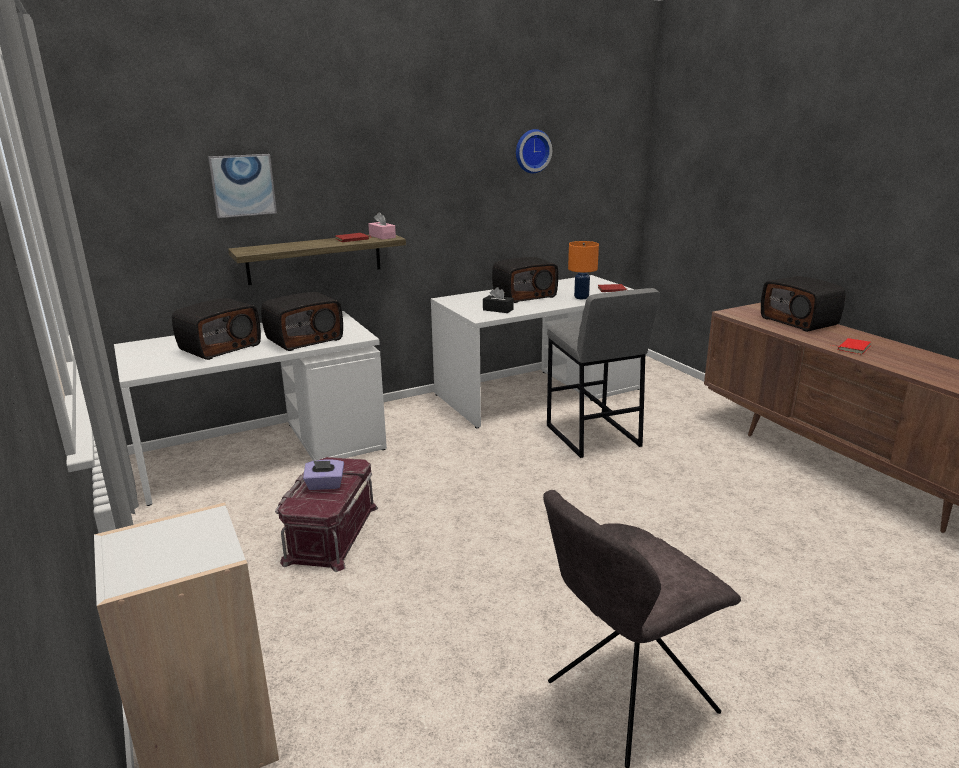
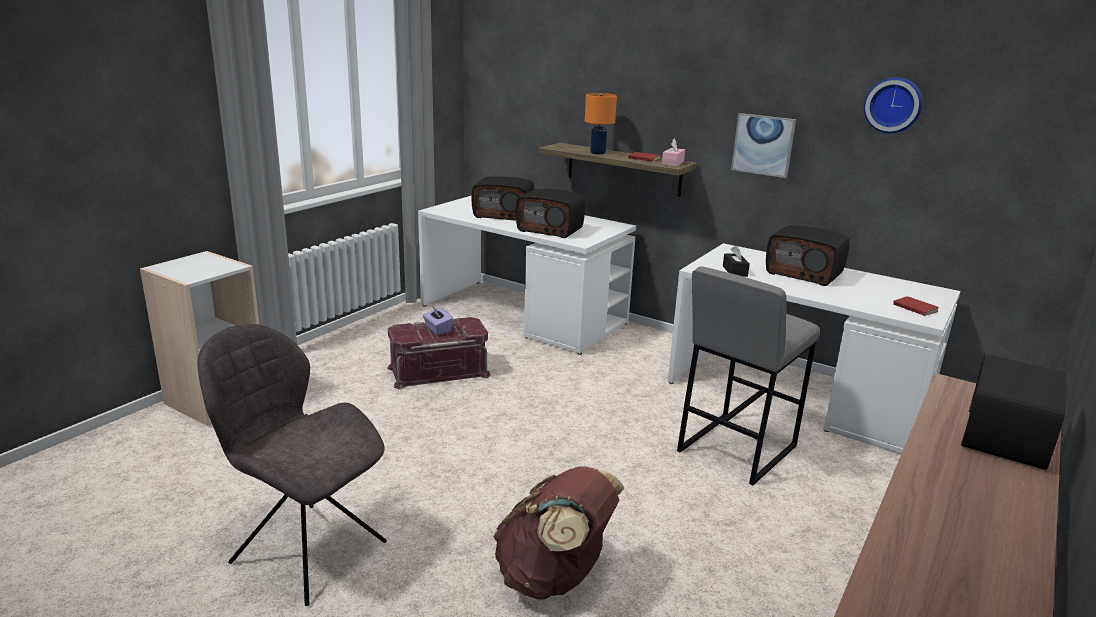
camera: 60 degrees right, 0 degrees up
picture [208,154,277,218] -> picture moved to [731,113,796,178]
orange table lamp [568,241,599,299] -> orange table lamp moved to [585,93,617,154]
red book [830,338,871,355] -> none
none -> brown backpack [493,466,624,599]

